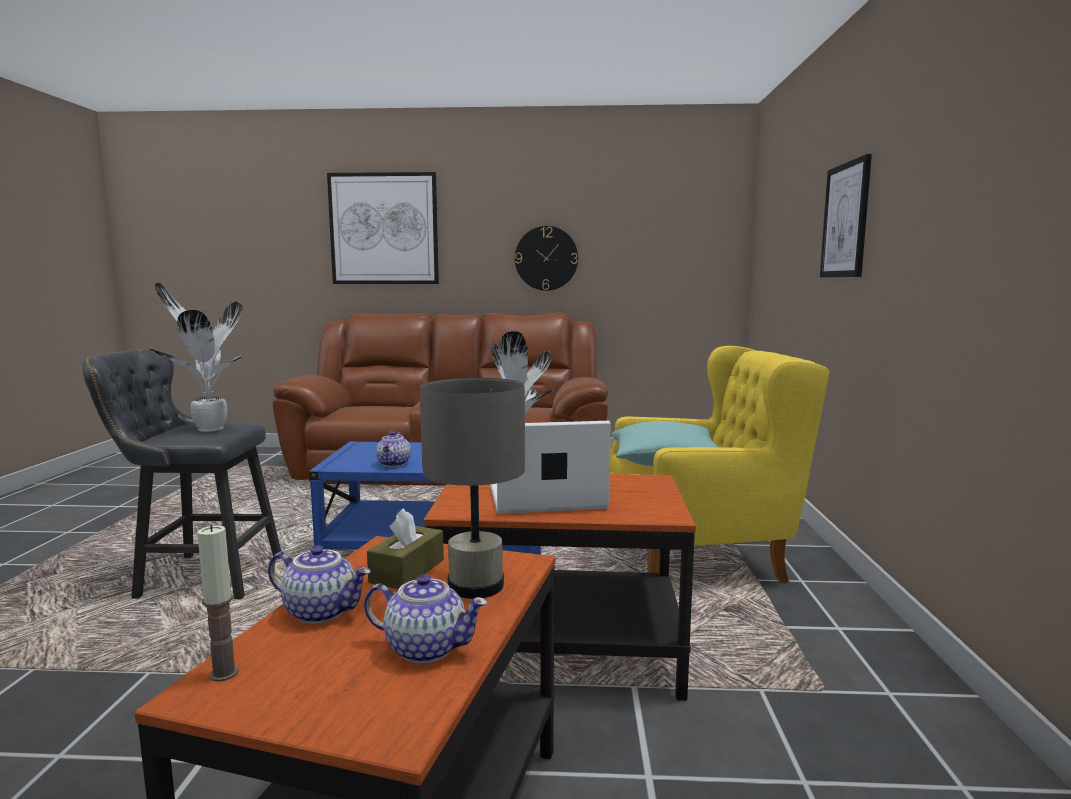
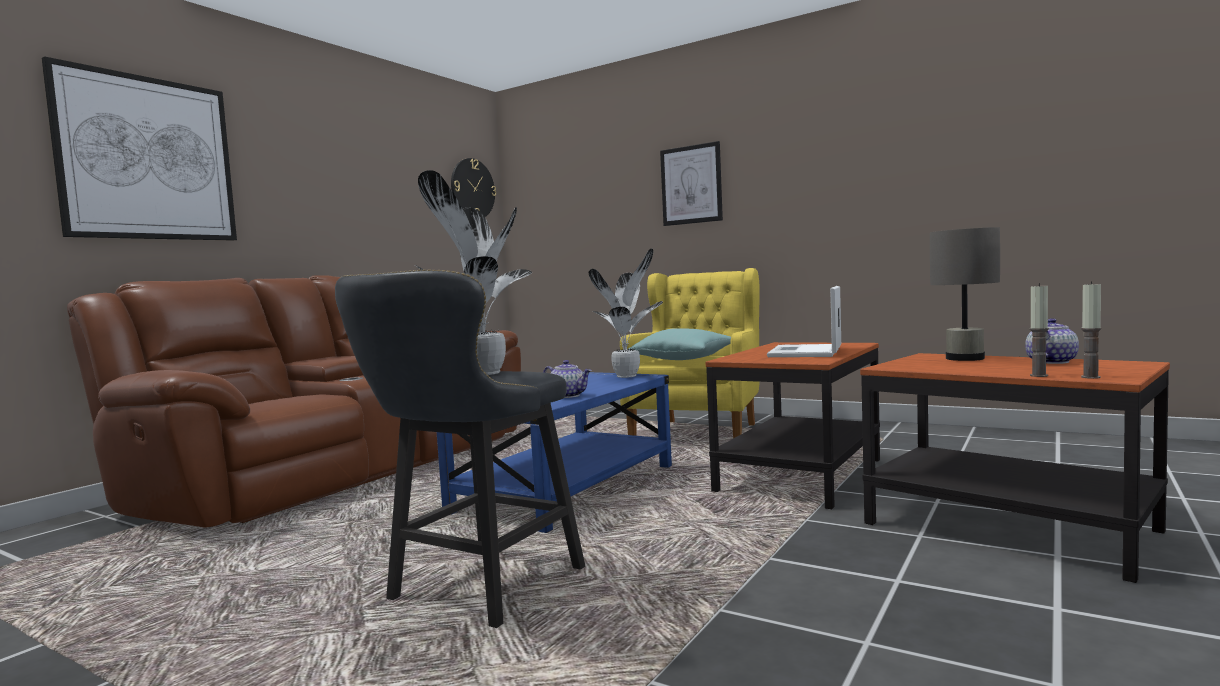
camera: 60 degrees left, 5 degrees down
teapot [268,545,371,624] -> none
brown tissue box [367,508,444,589] -> none
wall clock [515,226,578,291] -> wall clock moved to [451,158,496,217]
none -> candle [1030,283,1049,377]

